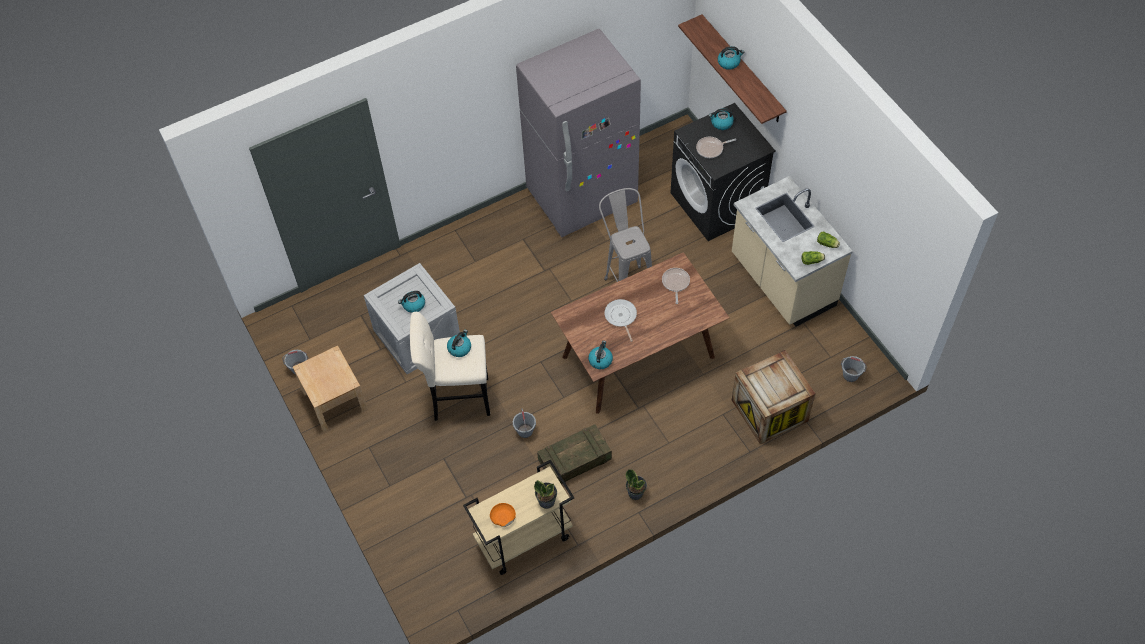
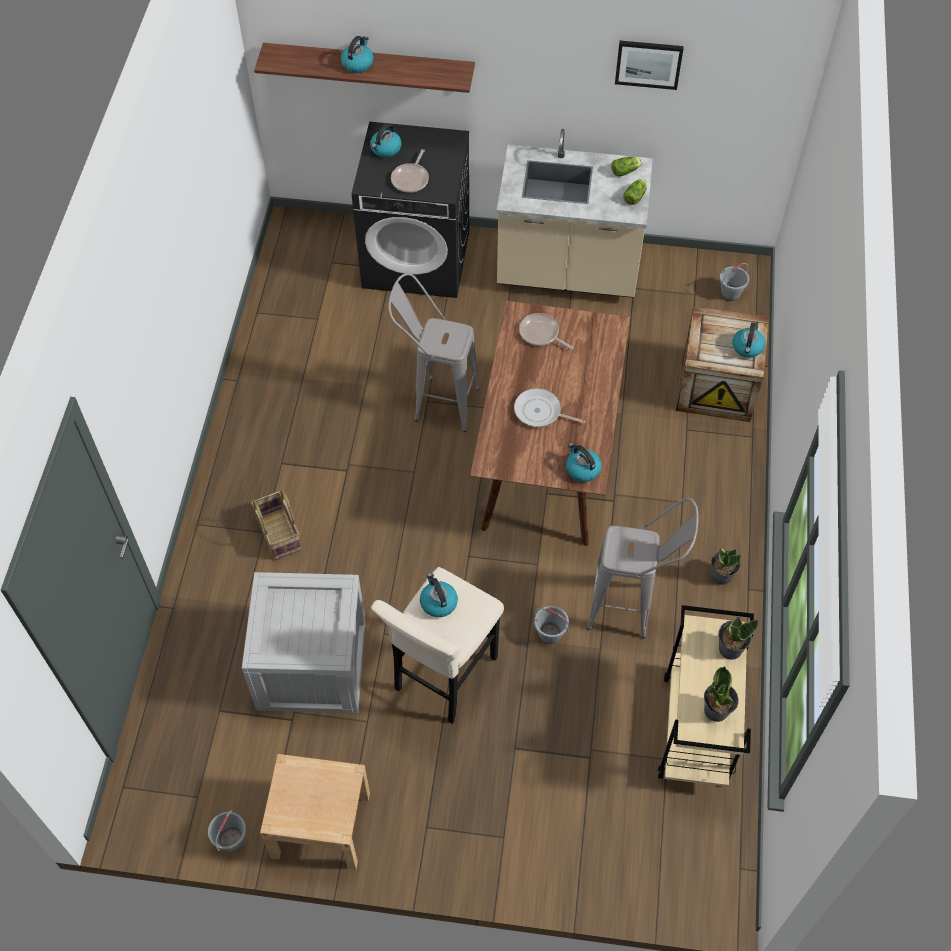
camera: 55 degrees left, 0 degrees up
kettle [398,291,425,313] -> kettle moved to [733,323,765,358]
orange bowl [490,503,516,527] -> potted plant [704,666,739,722]
grey fridge [516,29,641,237] -> none
crate [537,424,612,484] -> grey stool [587,498,699,639]
none -> basket [251,489,302,560]
none -> picture [615,41,684,90]

